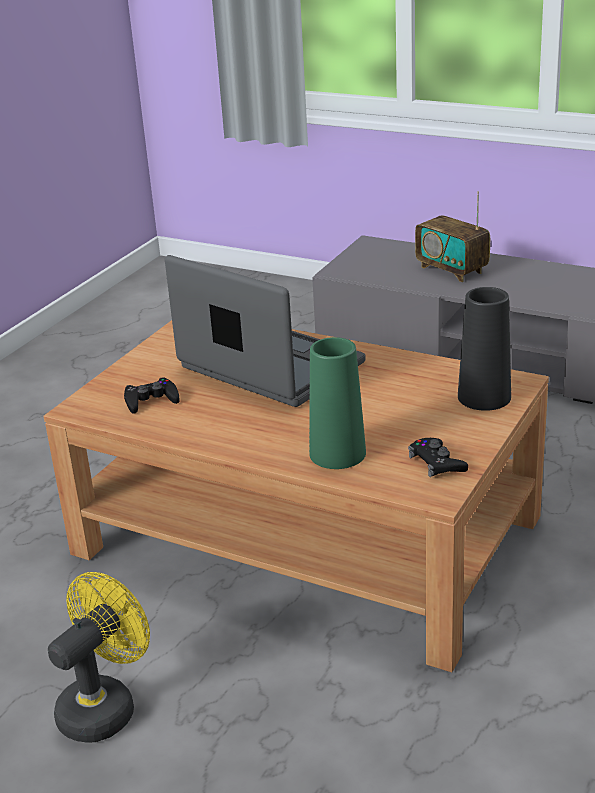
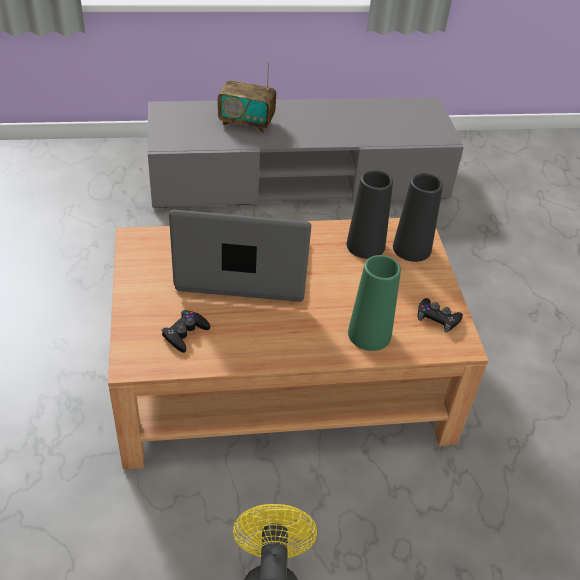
camera: 40 degrees left, 15 degrees up
none -> black vase [347,170,393,259]

